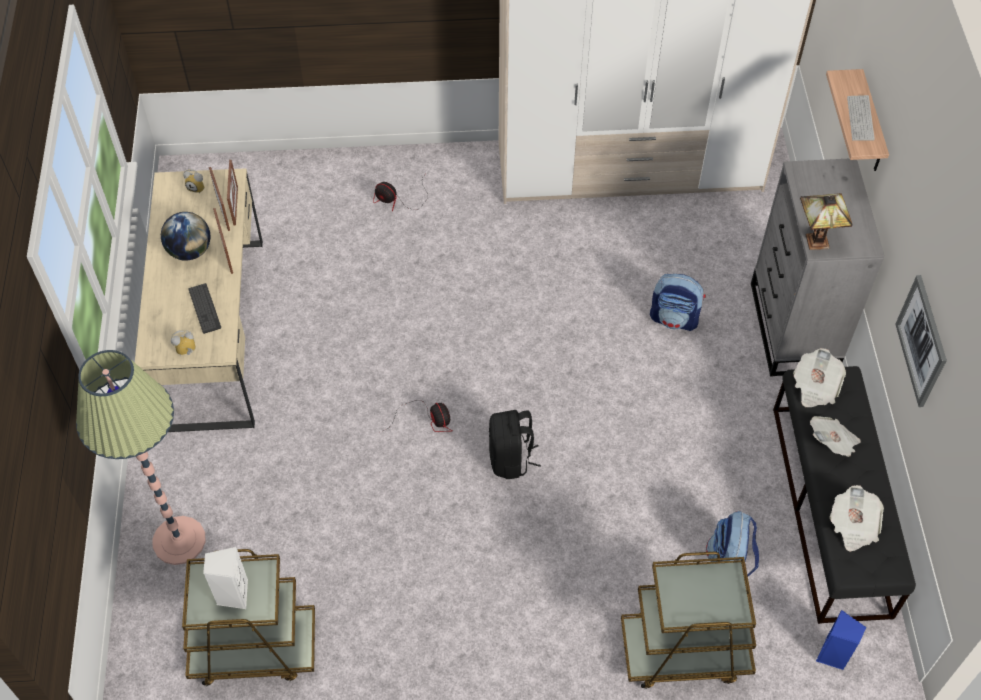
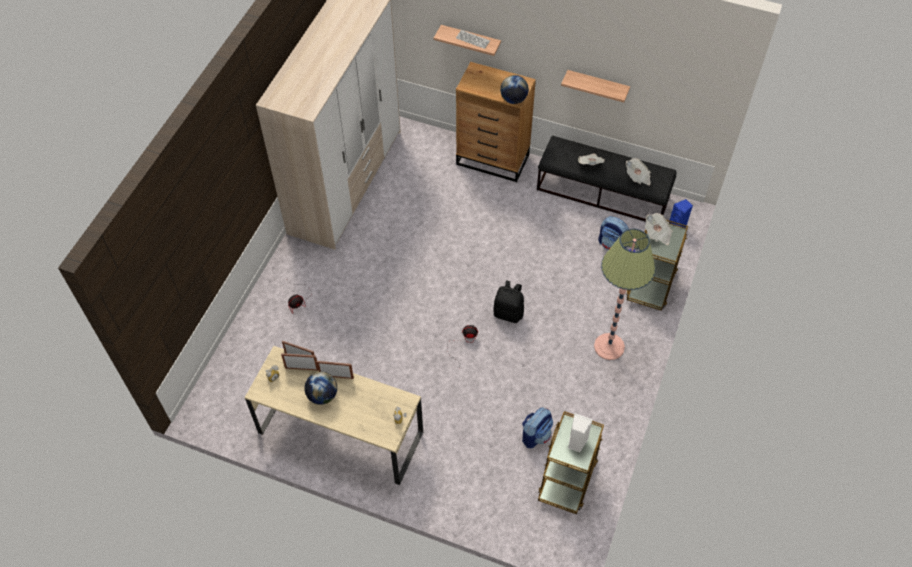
camera: 65 degrees left, 0 degrees up
floor lamp [76,350,206,565] -> floor lamp moved to [594,229,655,360]
keyboard [189,283,221,334] -> none
backpack [650,274,706,331] -> backpack moved to [522,408,553,448]
grey dresser [751,159,885,377] -> brown dresser [456,62,536,182]
newspaper [793,348,846,407] -> newspaper moved to [645,213,673,245]
table lamp [800,193,853,250] -> globe [500,75,529,104]
picture [895,275,947,407] -> shelf [561,70,630,102]

